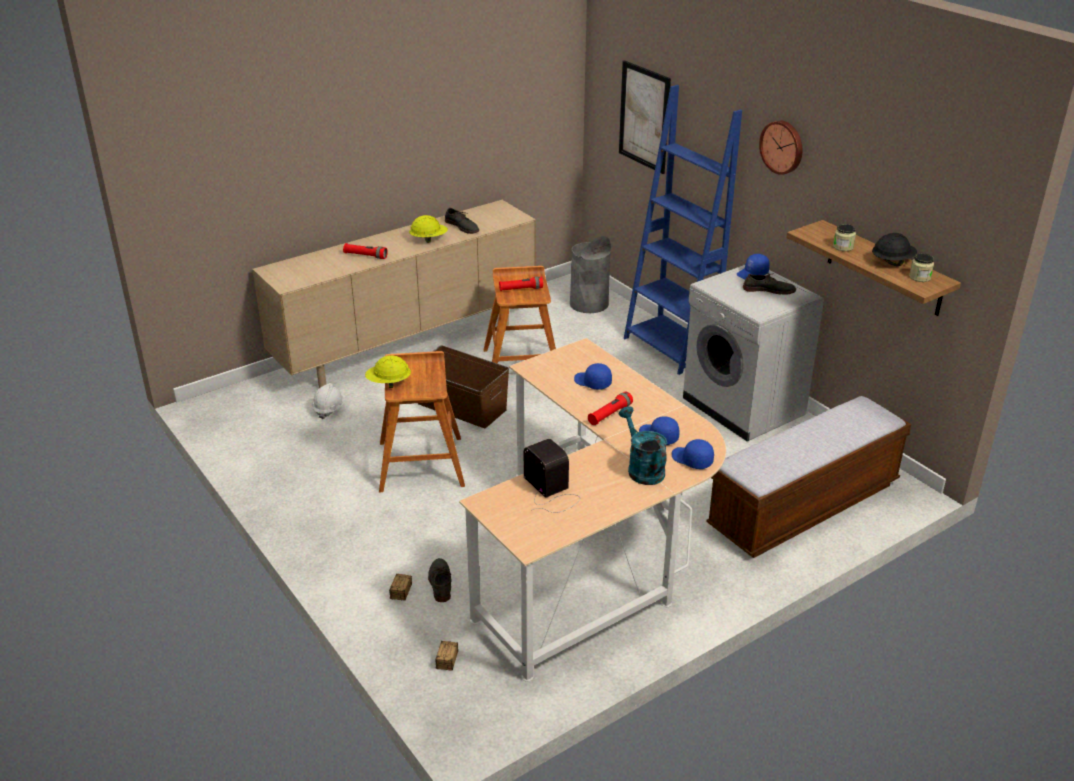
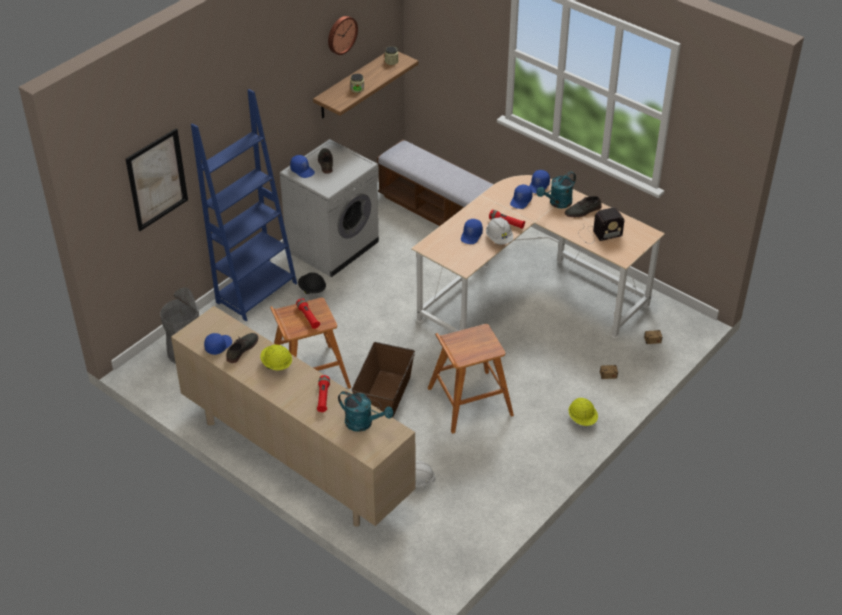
camera: 105 degrees left, 10 degrees up
yellow hard hat [365,355,411,388] -> yellow hard hat moved to [568,398,598,426]
grey shoe [428,558,451,602] -> grey shoe moved to [565,196,602,217]
radio [524,439,580,513] -> radio turned 150 degrees counterclockwise [578,207,624,244]
wall clock [759,121,802,175] -> wall clock moved to [328,16,358,55]
black hard hat [872,233,917,266] -> black hard hat moved to [298,273,326,294]
none -> blue cap [204,333,232,355]
none -> turquoise watering can [338,391,393,432]
none -> white hard hat [486,217,513,245]

